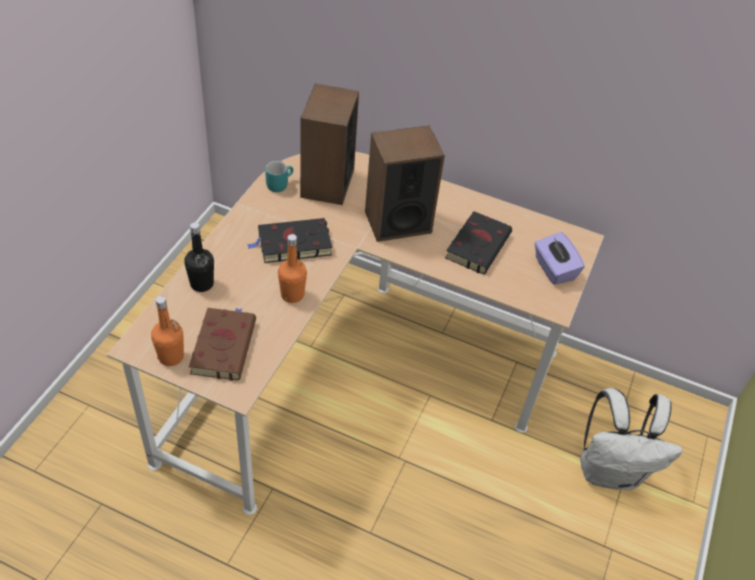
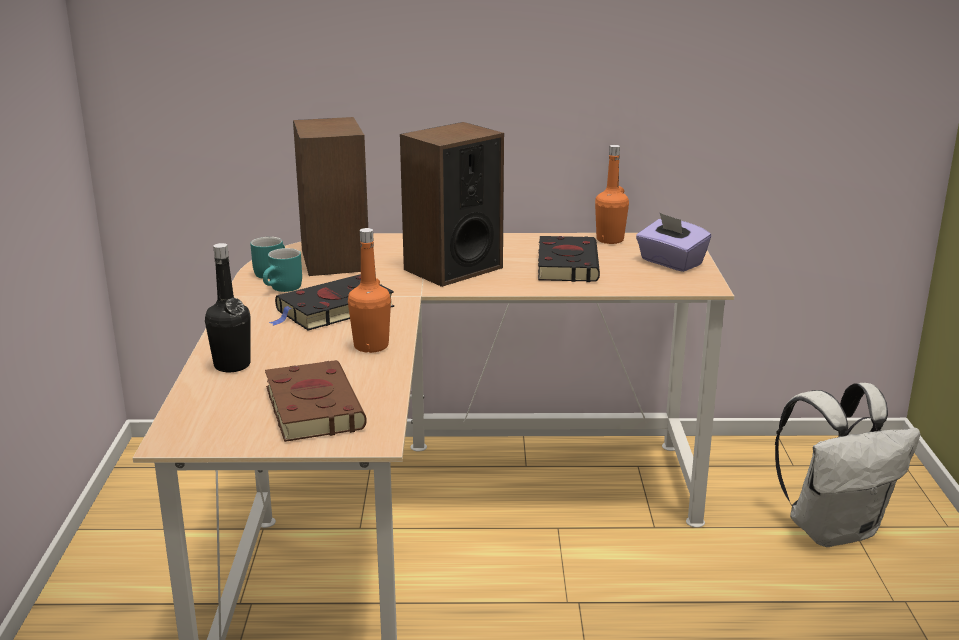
camera: 20 degrees left, 25 degrees down
orange bottle [151,296,184,366] -> orange bottle moved to [595,145,629,244]
none -> turquoise mug [263,248,302,292]

